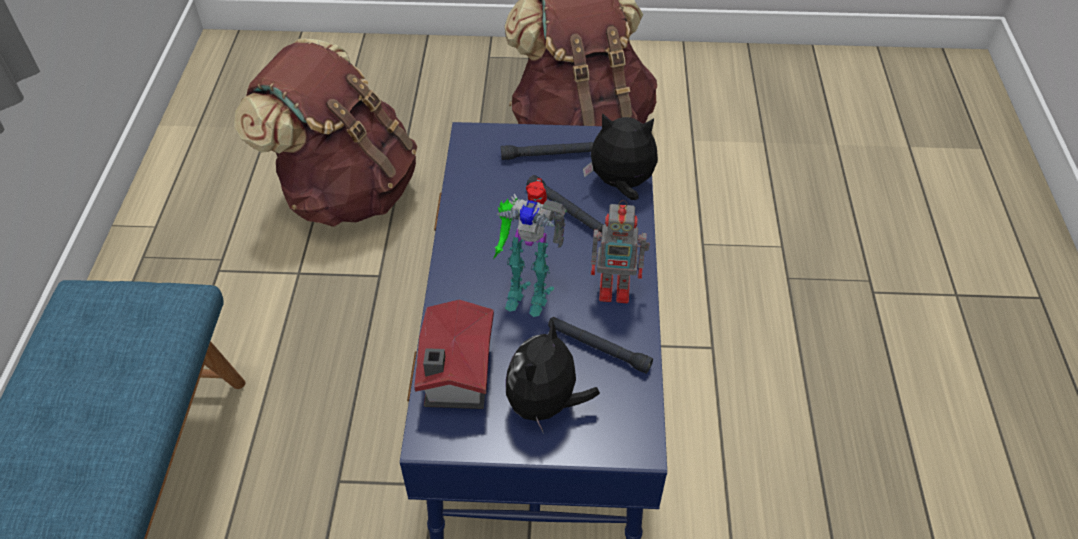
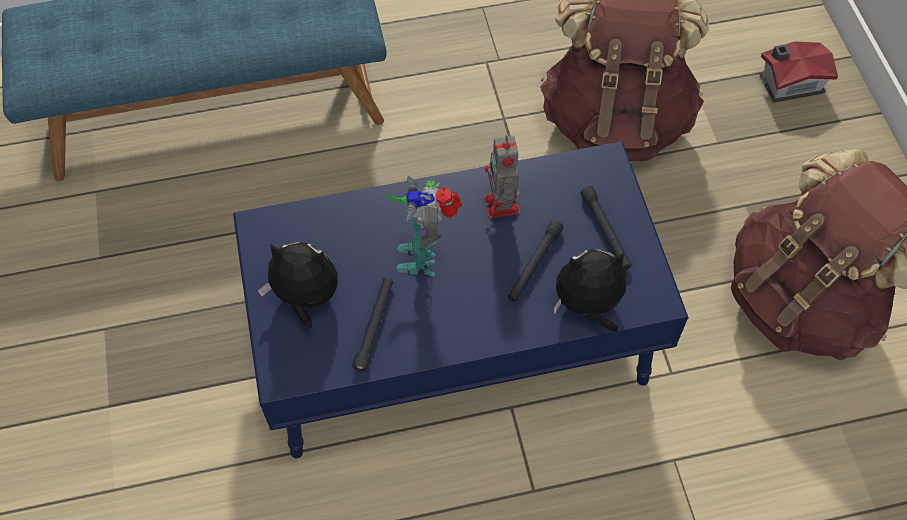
camera: 75 degrees right, 10 degrees up
toy house [414,300,494,409] -> toy house moved to [759,41,838,103]
plush toy [583,113,658,200] -> plush toy turned 90 degrees counterclockwise [554,249,626,332]
toy robot [591,200,650,303] -> toy robot moved to [484,135,520,218]

